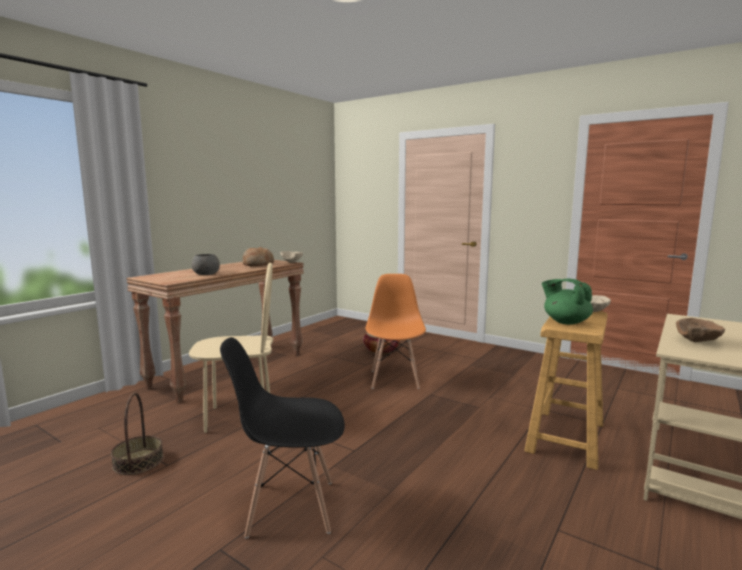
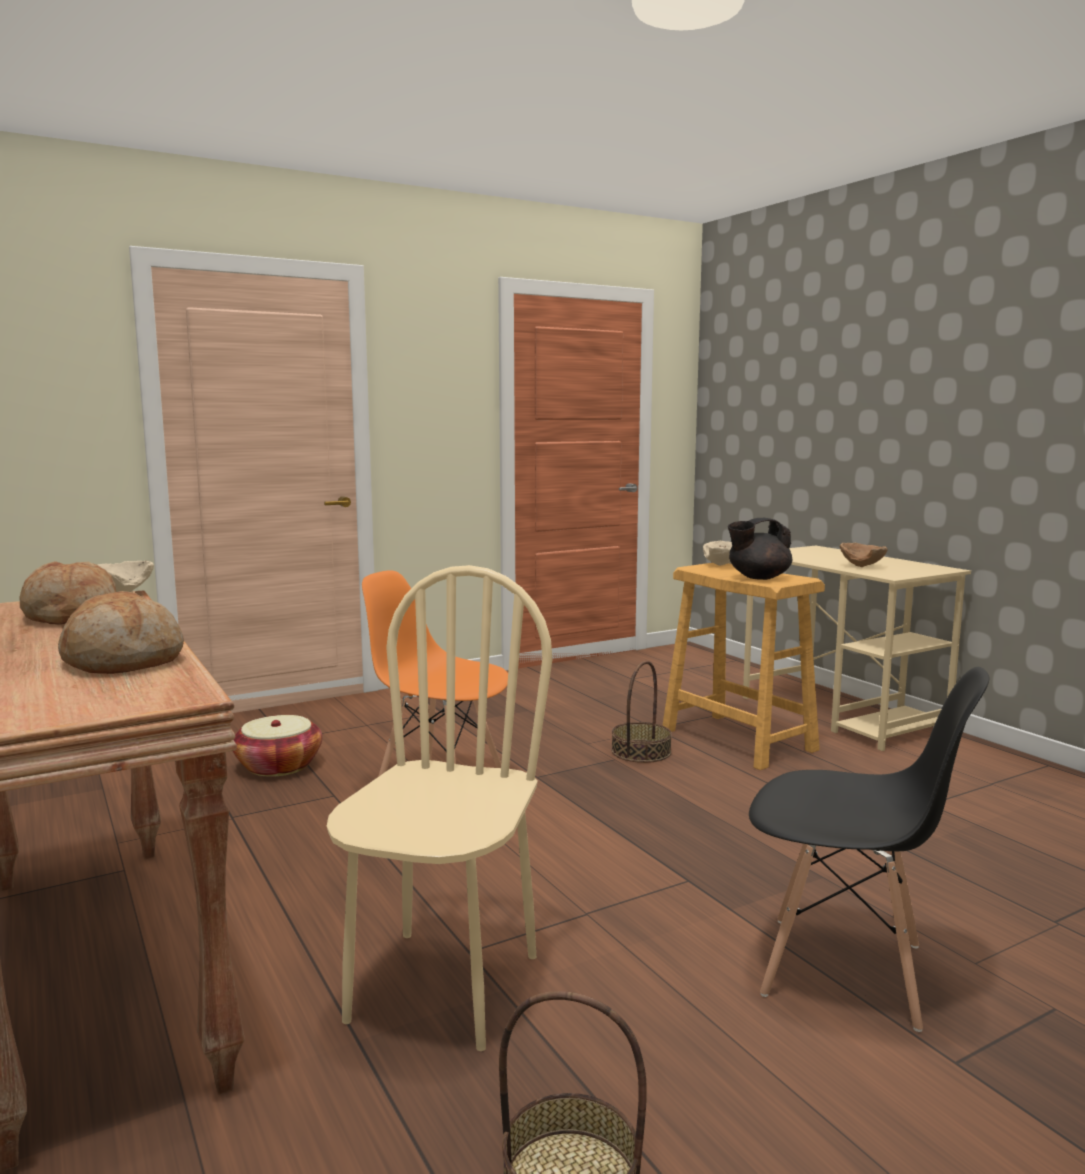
camera: 65 degrees left, 0 degrees up
grey bowl [192,254,220,275] -> bread [58,591,184,674]
black chair [220,337,345,539] -> black chair turned 90 degrees counterclockwise [749,667,989,1032]
green teapot [542,279,593,325] -> black teapot [728,518,793,580]
none -> basket [611,661,672,763]

